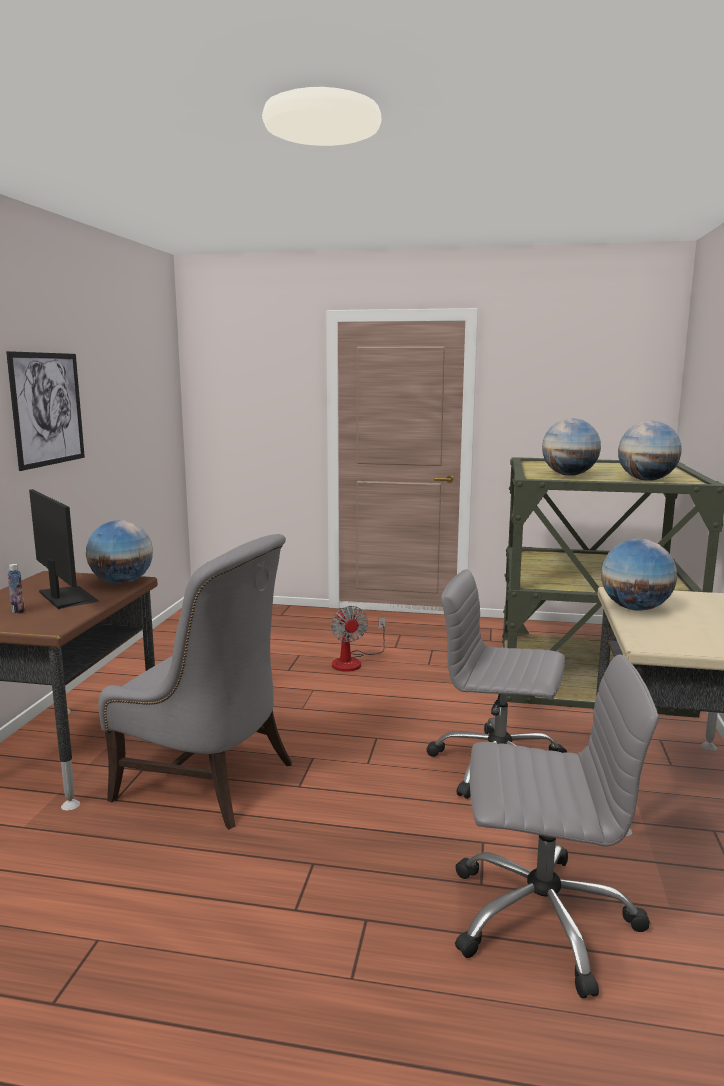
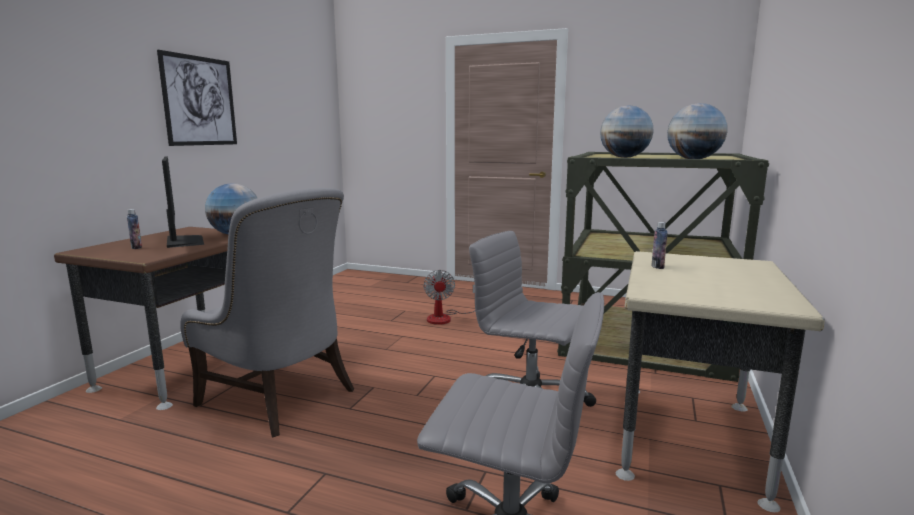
camera: 10 degrees right, 0 degrees up
globe [601,539,677,611] -> bottle [651,222,668,269]

